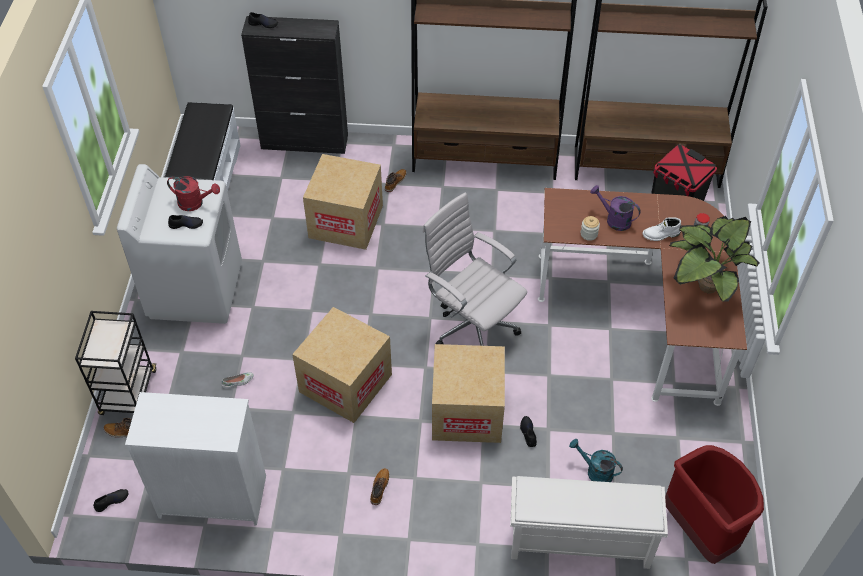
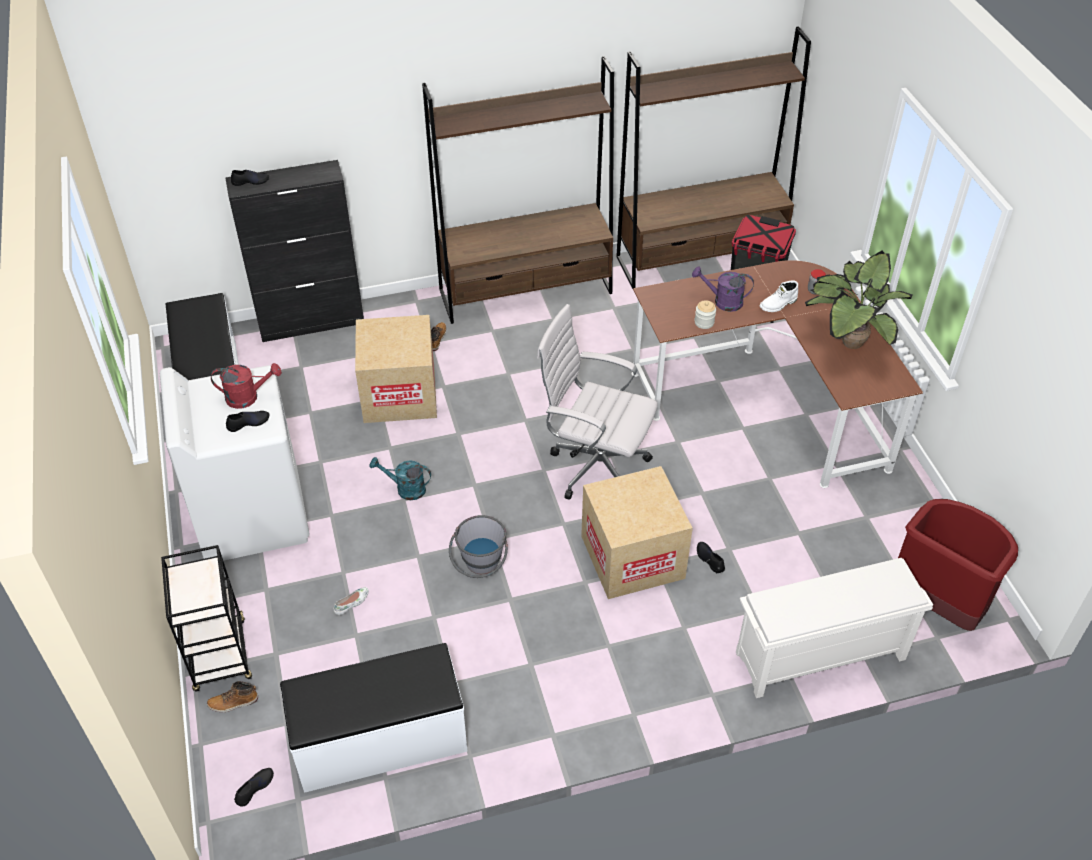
camera: 20 degrees left, 5 degrees down
white dresser [125,392,266,526] -> white bench [280,643,467,793]
cardboard box [292,307,392,423] -> grey bucket [449,515,508,578]
boot [370,468,389,505] -> none
turquoise watering can [569,439,623,482] -> turquoise watering can moved to [369,457,431,500]

